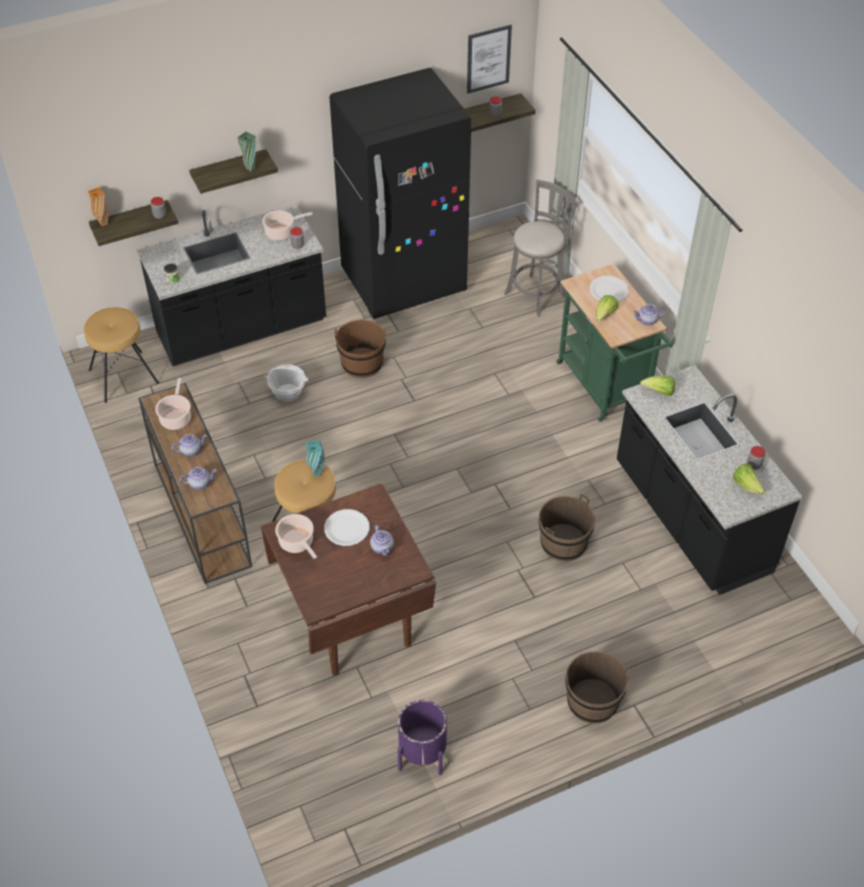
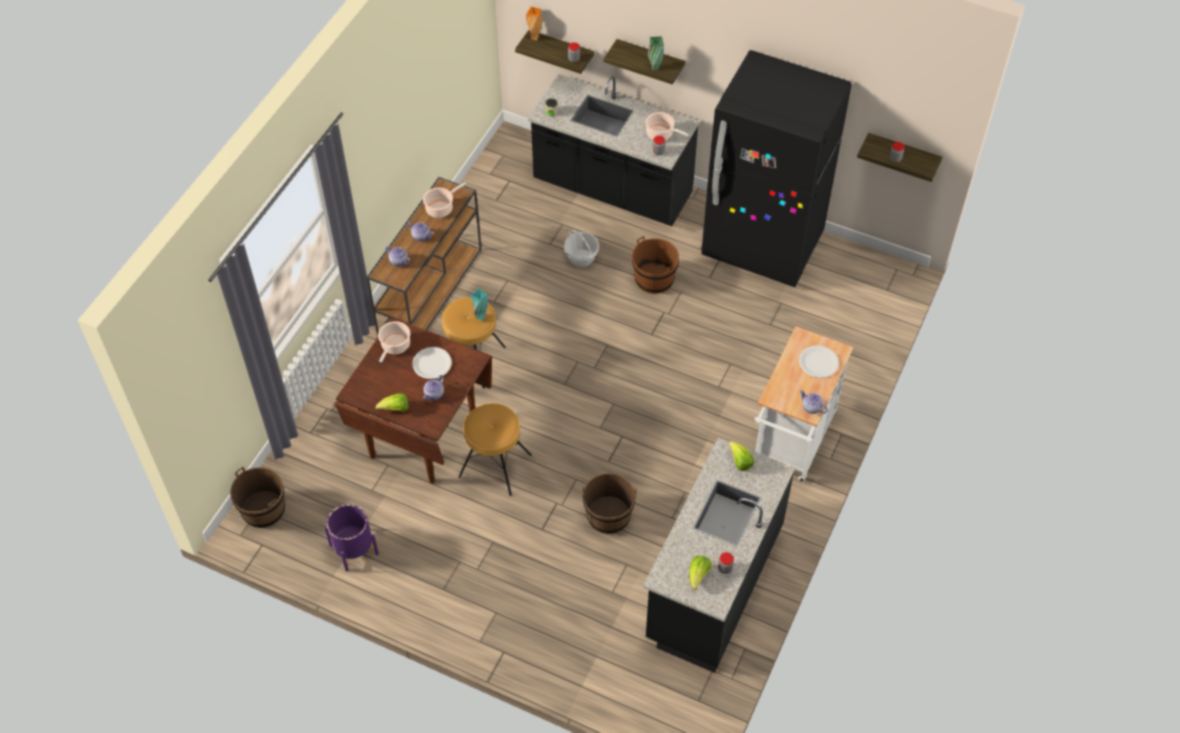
camera: 50 degrees right, 5 degrees up
brown stool [84,307,159,403] -> brown stool moved to [458,403,532,496]
picture [467,24,512,94] -> none
grey stool [504,180,577,316] -> none
green cart [556,264,674,422] -> white cart [754,326,853,482]
brown bucket [565,651,630,724] -> brown bucket moved to [230,467,285,528]
lettuce [596,295,618,322] -> lettuce moved to [375,393,409,412]

